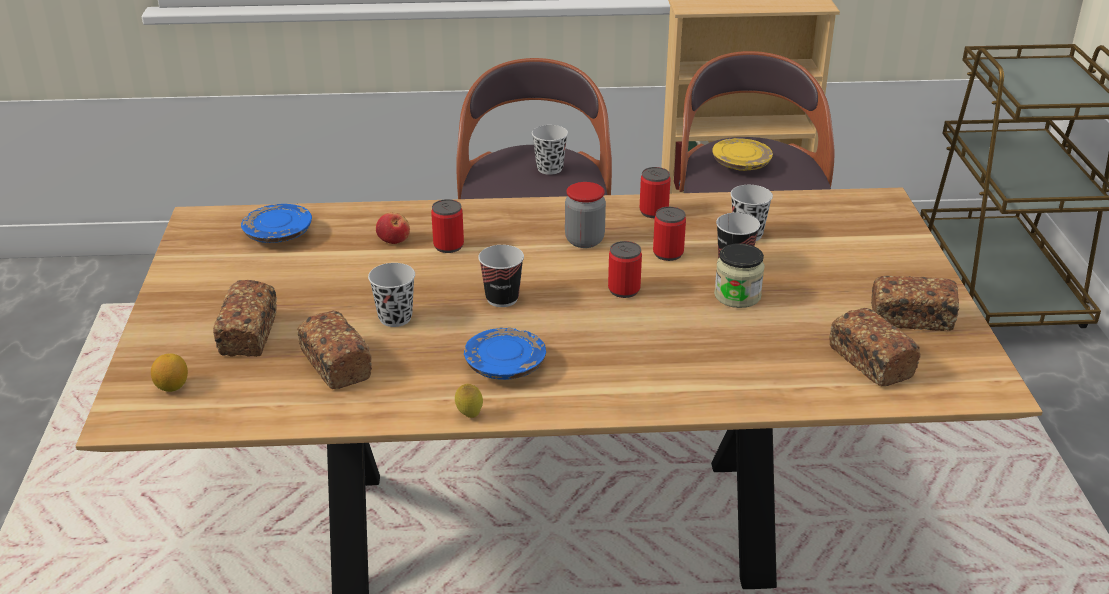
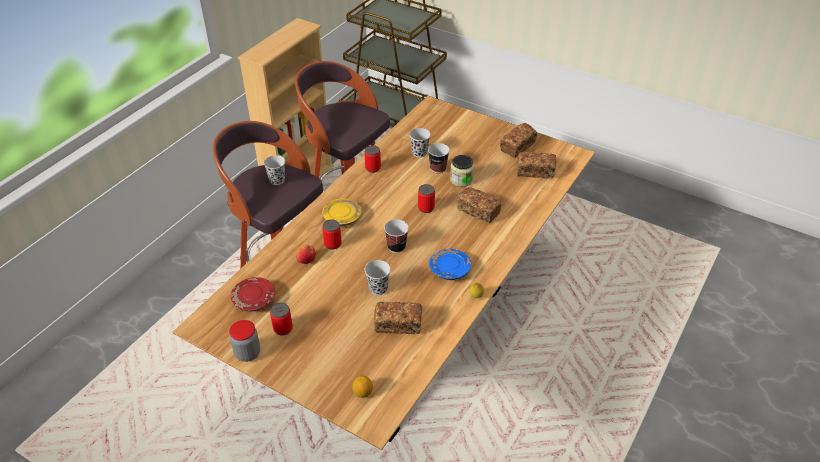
camera: 55 degrees left, 10 degrees up
bread [213,280,277,357] -> bread moved to [457,187,501,223]
blue plate [241,204,312,243] -> red plate [231,277,275,312]
jar [565,182,606,248] -> jar moved to [229,320,260,362]
can [653,207,686,261] -> can moved to [270,303,293,335]
yellow plate [712,138,773,171] -> yellow plate moved to [322,199,362,226]

